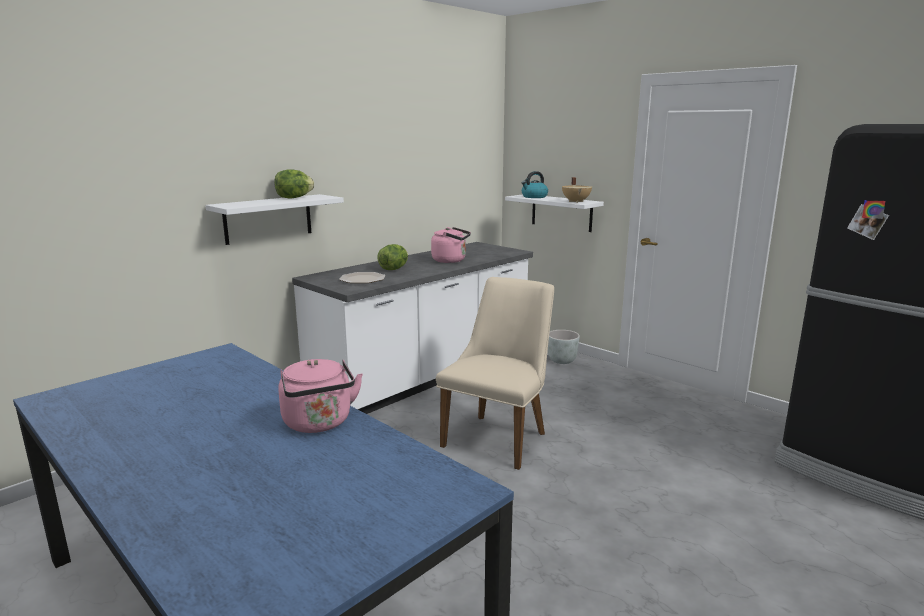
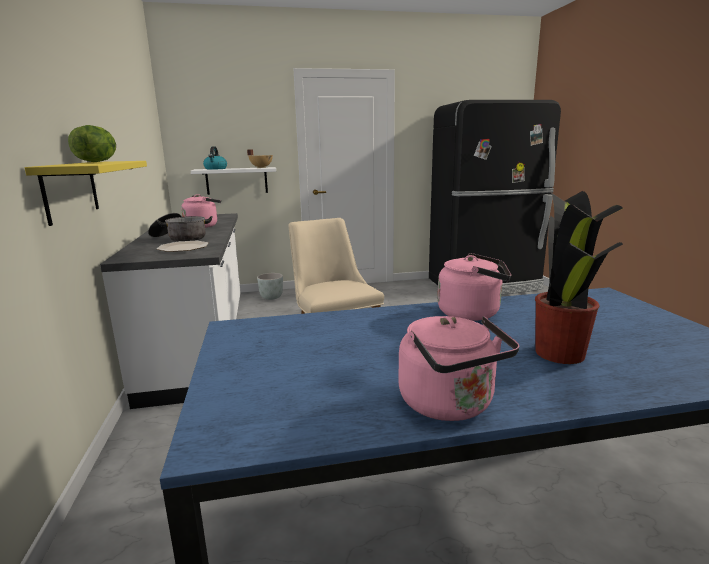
camera: 55 degrees left, 0 degrees up
white shelf [205,194,344,245] -> yellow shelf [25,161,147,226]
lettuce [377,244,408,270] -> cooking pot [148,213,212,242]
none -> pink kettle [398,316,519,421]
none -> potted plant [535,191,623,364]

